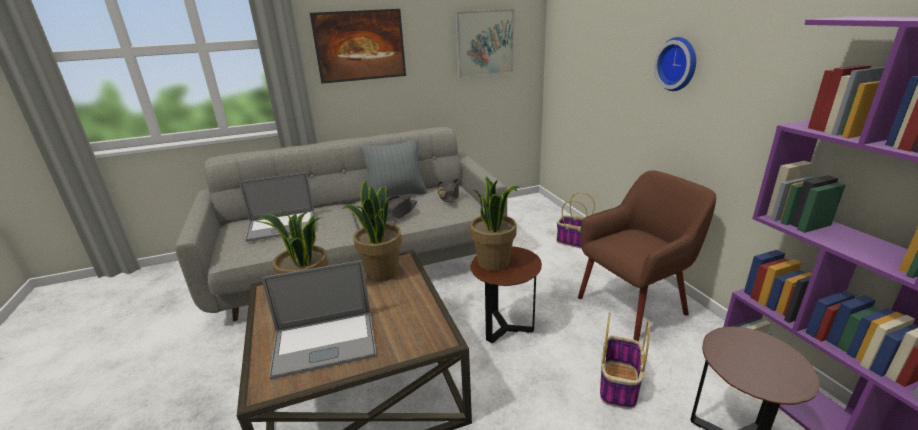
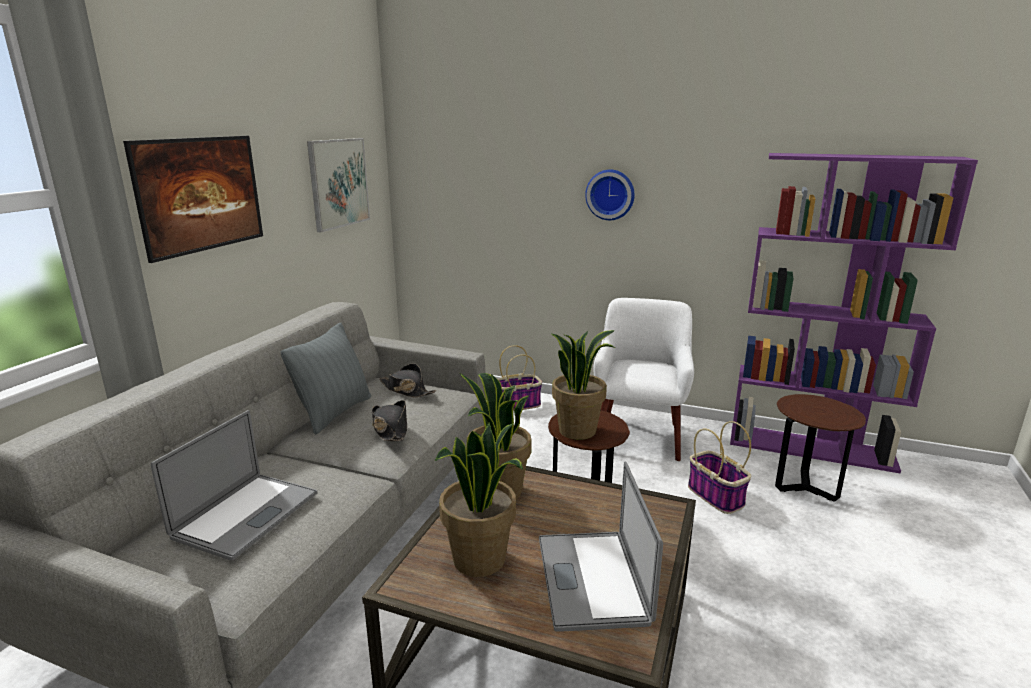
camera: 50 degrees left, 5 degrees down
laptop [262,260,376,380] -> laptop turned 150 degrees clockwise [539,462,663,632]
brown armchair [578,170,716,342] -> white armchair [593,298,694,461]

